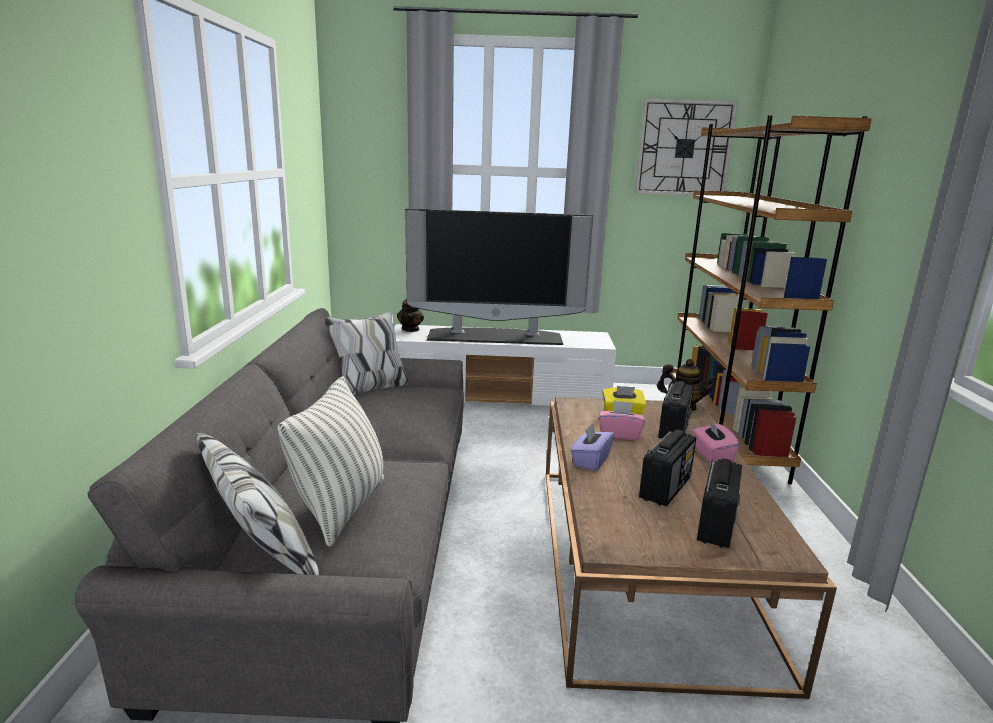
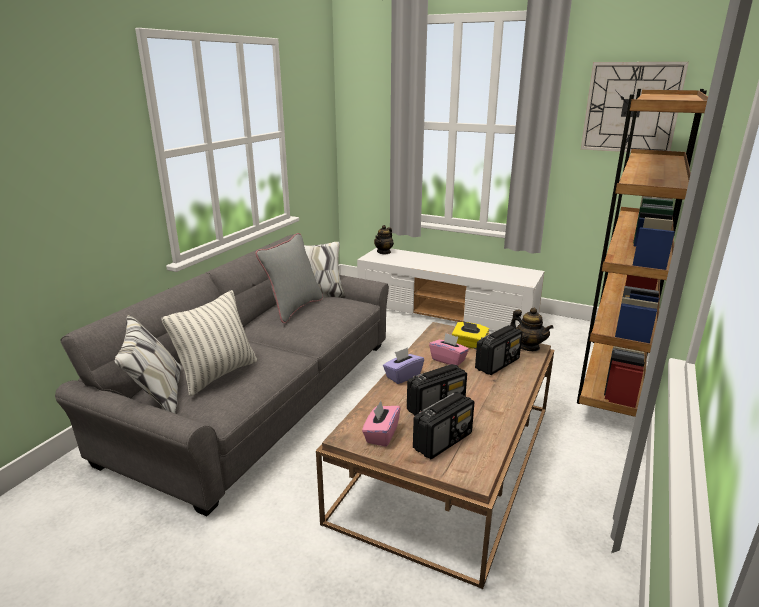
camera: 25 degrees right, 5 degrees up
television [405,209,593,345] -> none
pink tissue box [692,419,740,464] -> pink tissue box moved to [362,401,401,447]
none -> grey pillow [255,233,323,323]

